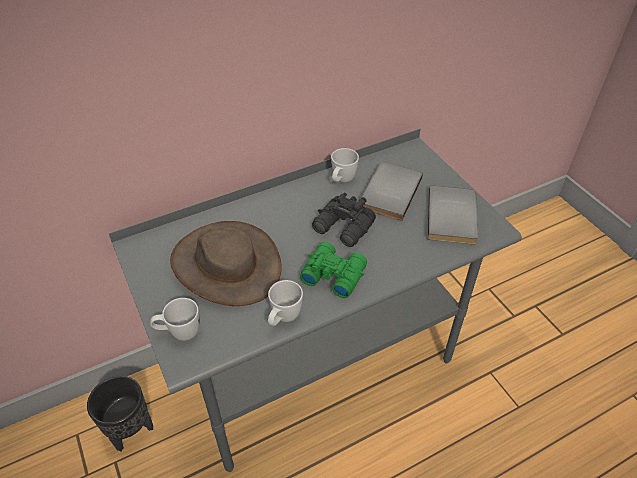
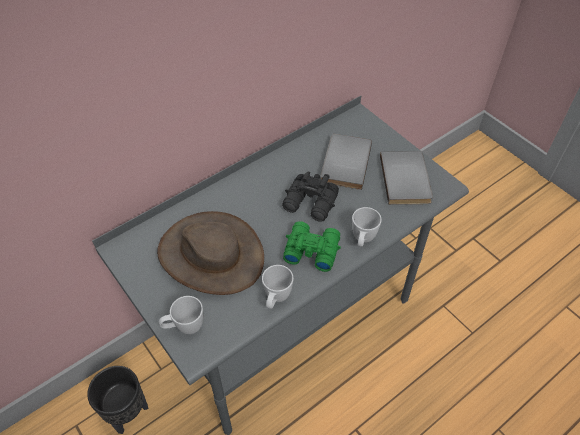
camera: 10 degrees left, 5 degrees up
white mug [331,148,359,183] -> white mug moved to [352,207,382,247]

